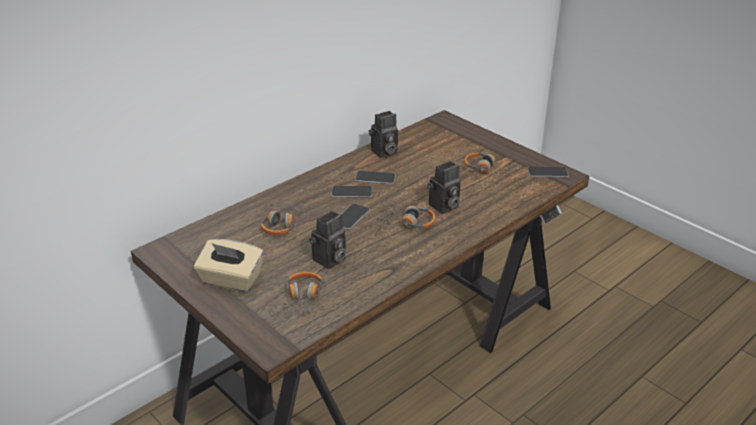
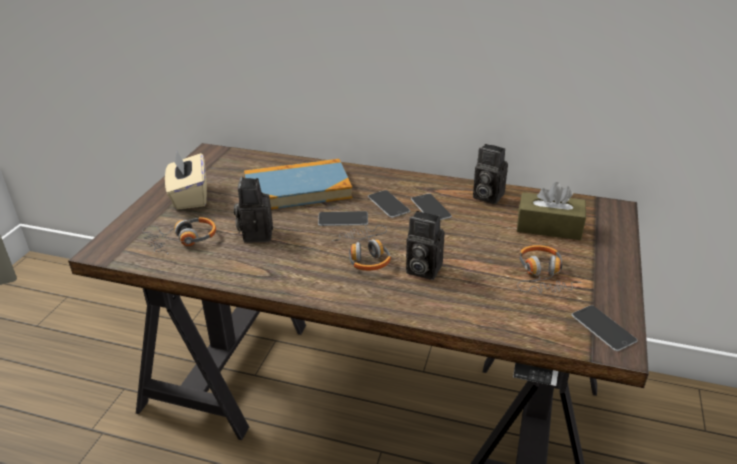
camera: 60 degrees right, 0 degrees up
headphones [261,202,314,235] -> book [244,159,352,209]
camera [309,211,346,269] -> camera turned 75 degrees clockwise [234,176,273,243]
none -> brown tissue box [517,182,586,240]

